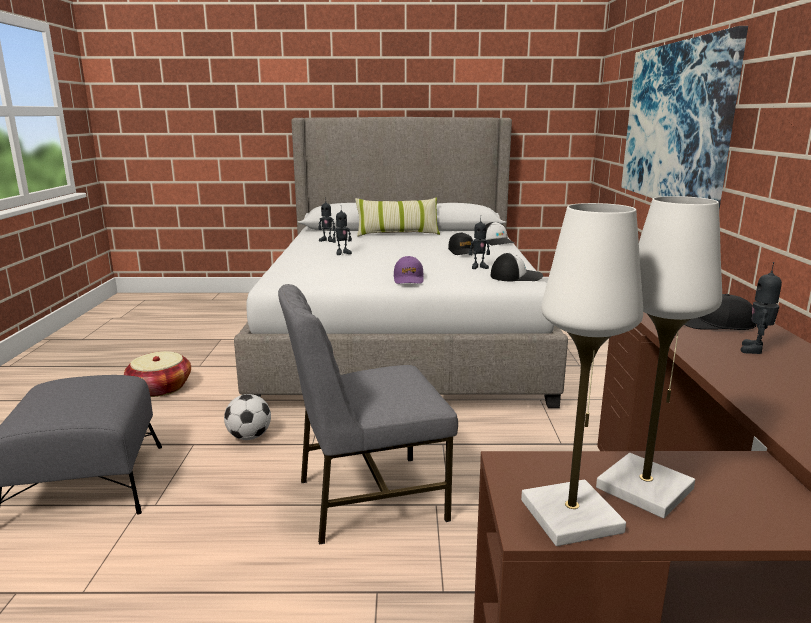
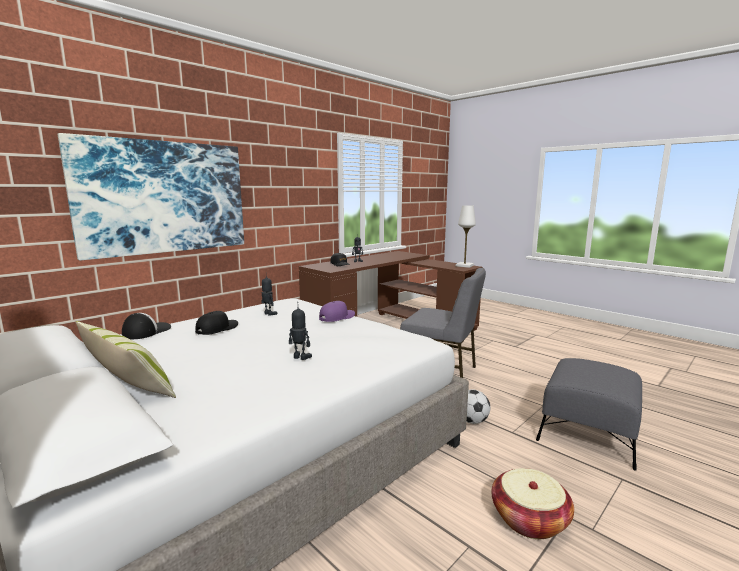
camera: 135 degrees left, 5 degrees down
toy robot [318,197,335,242] -> none
cap [491,253,543,281] -> none
white table lamp [596,196,722,518] -> none

